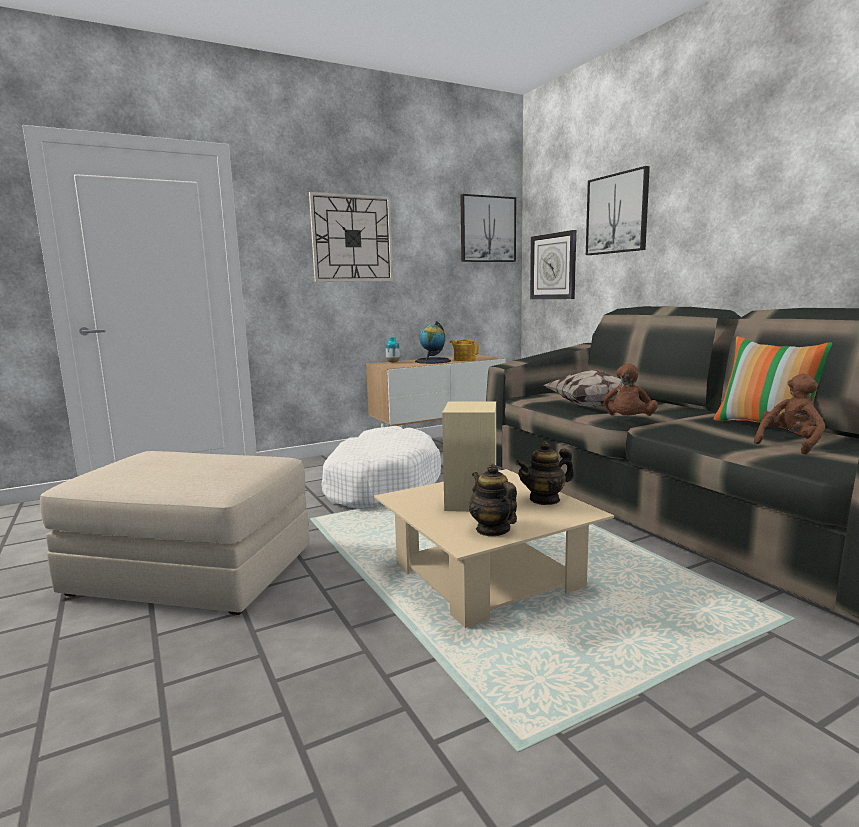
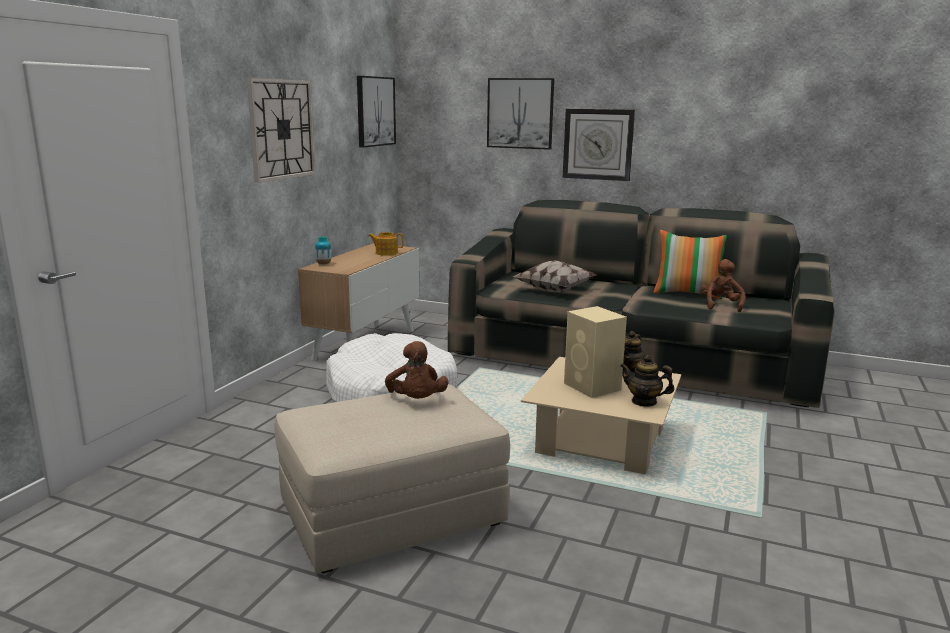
camera: 40 degrees left, 5 degrees up
globe [415,321,451,364] -> none
wall clock [530,230,576,299] -> wall clock moved to [563,109,635,181]
brown plush toy [604,364,658,416] -> brown plush toy moved to [385,341,448,399]

